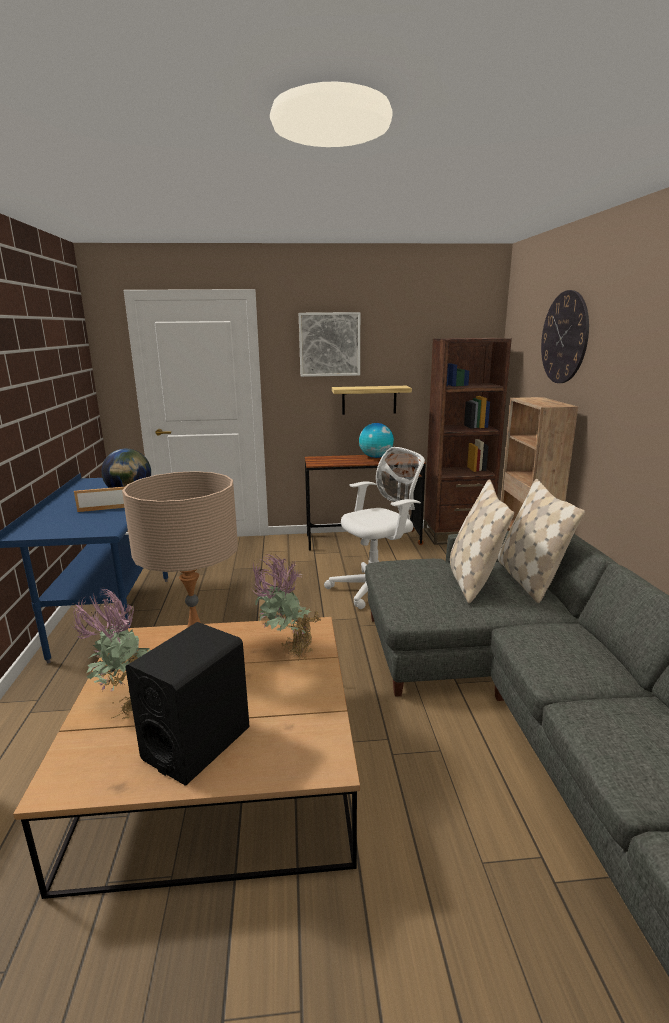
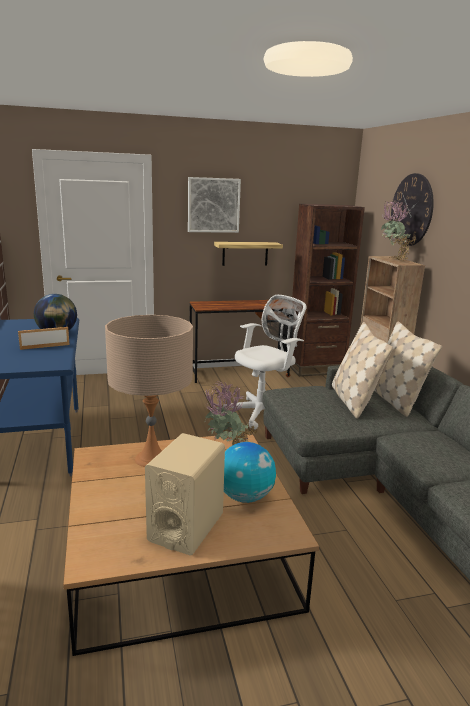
camera: 10 degrees left, 0 degrees up
potted plant [72,587,151,720] -> potted plant moved to [381,199,416,261]
black speaker [125,622,249,785] -> beige speaker [145,433,225,556]
globe [359,423,394,458] -> globe moved to [224,442,276,503]

